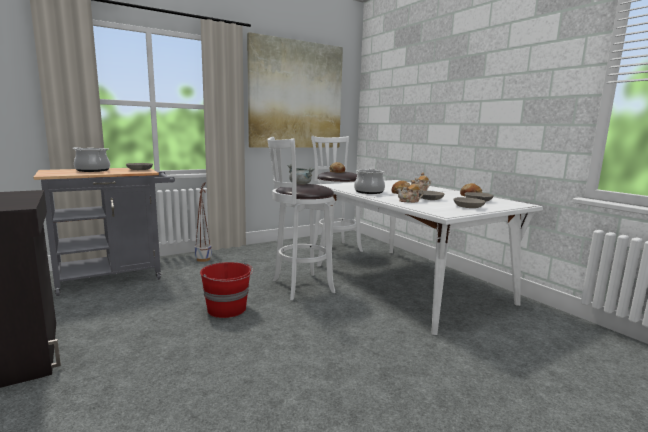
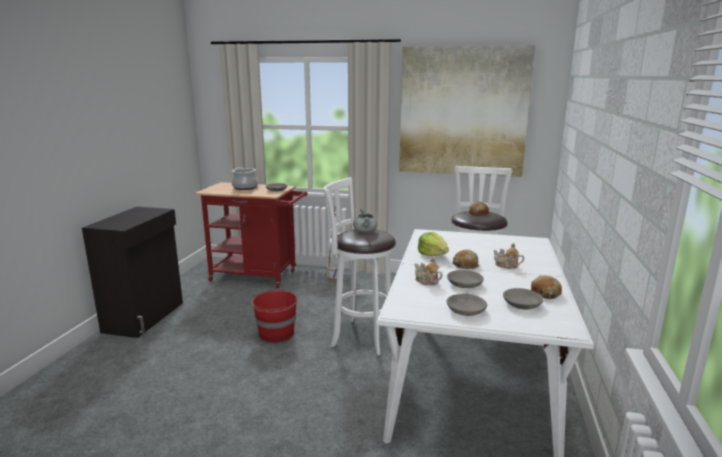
camera: 45 degrees right, 5 degrees up
grey cart [33,168,175,296] -> red cart [195,182,307,288]
cooking pot [354,169,385,194] -> lettuce [418,232,449,256]

